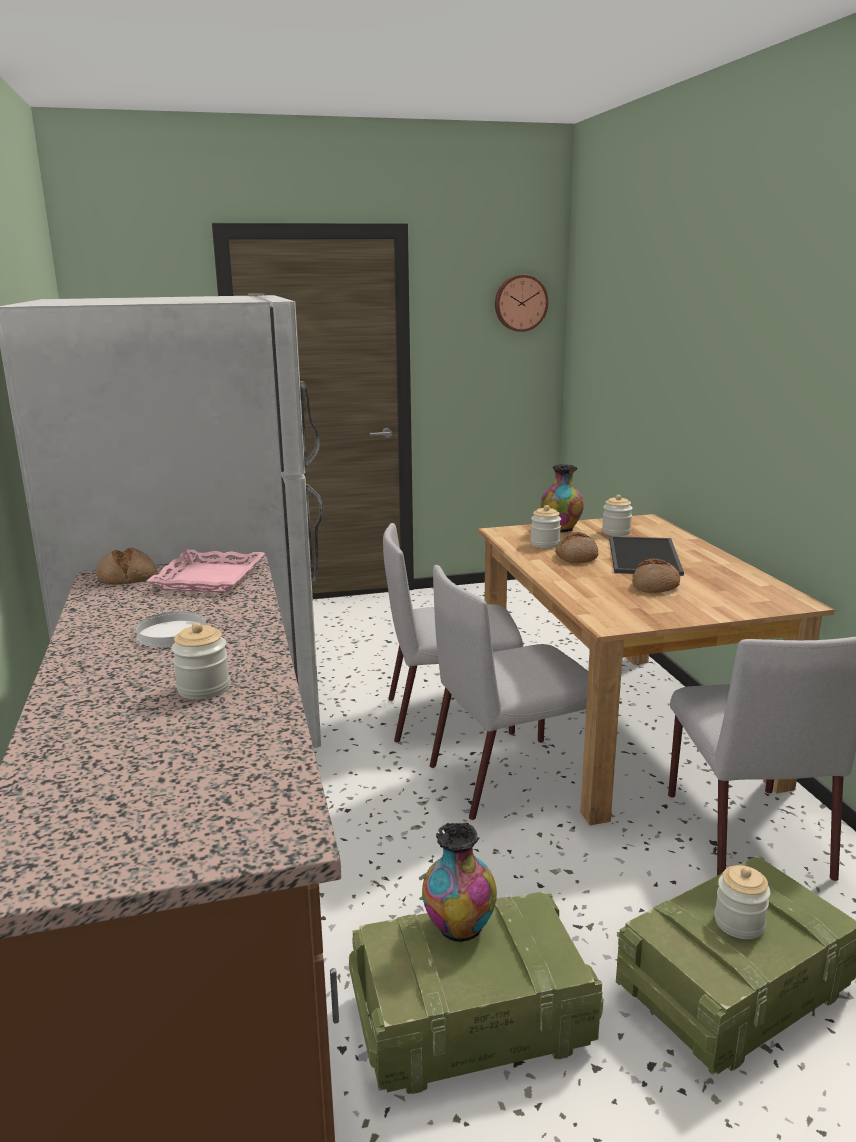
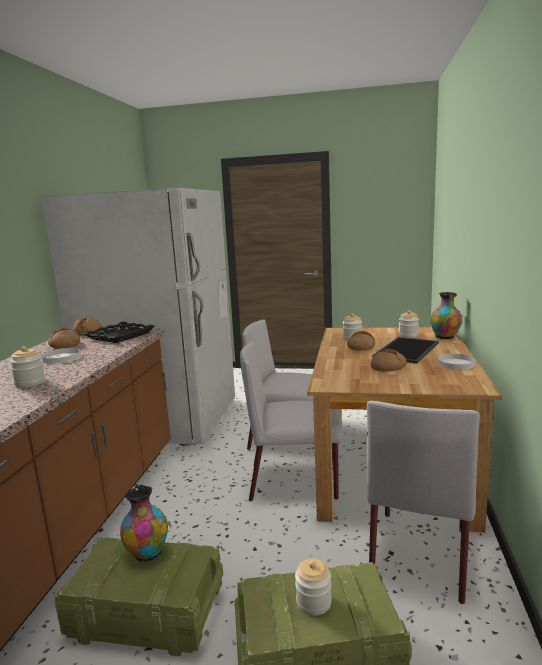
camera: 25 degrees right, 5 degrees down
pink tray [146,550,265,593] -> black tray [83,322,155,343]
wall clock [495,275,548,332] -> none
vase [541,464,584,532] -> vase moved to [430,292,462,339]
none -> bread [48,328,80,349]
none -> white plate [438,354,475,370]

